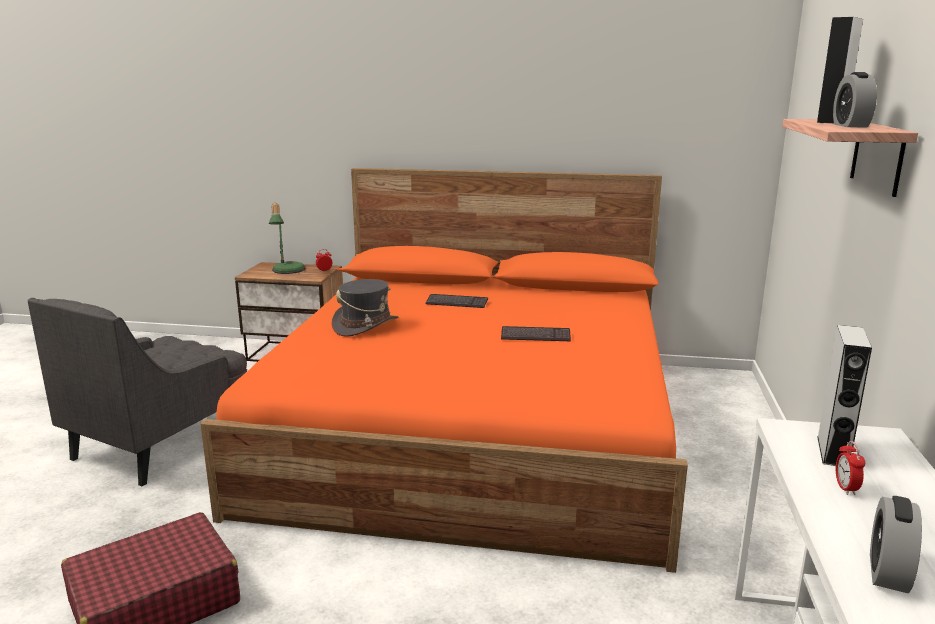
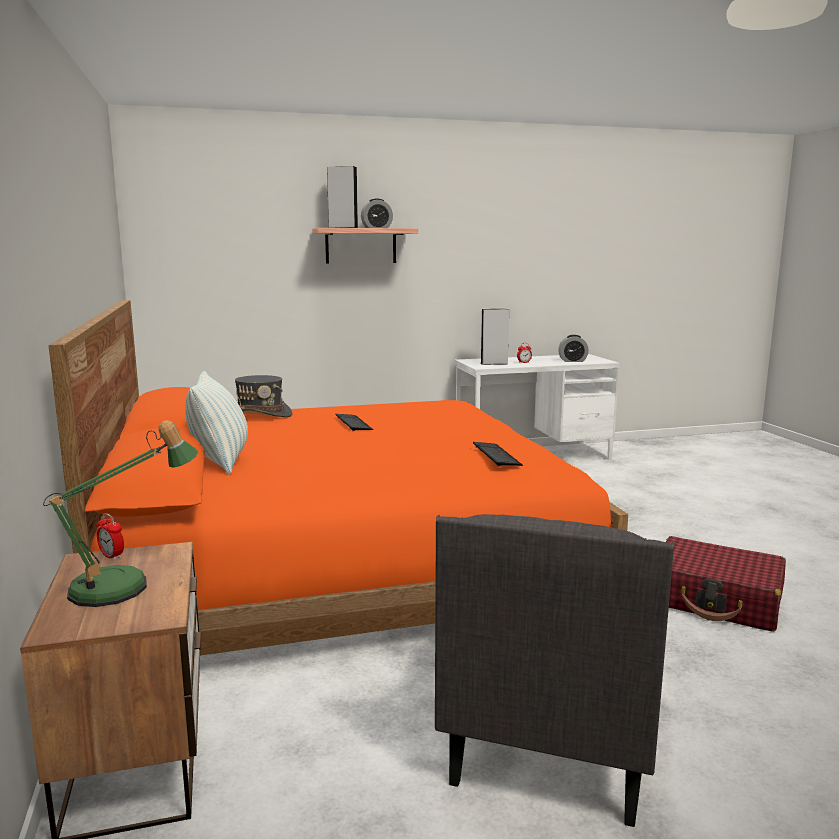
camera: 115 degrees left, 5 degrees down
grey armchair [28,298,247,486] -> grey armchair turned 105 degrees clockwise [435,514,675,827]
grey hat [331,279,399,337] -> grey hat moved to [235,375,292,417]
keyboard [425,294,488,308] -> keyboard moved to [473,442,523,467]
none -> pillow [185,371,248,475]

